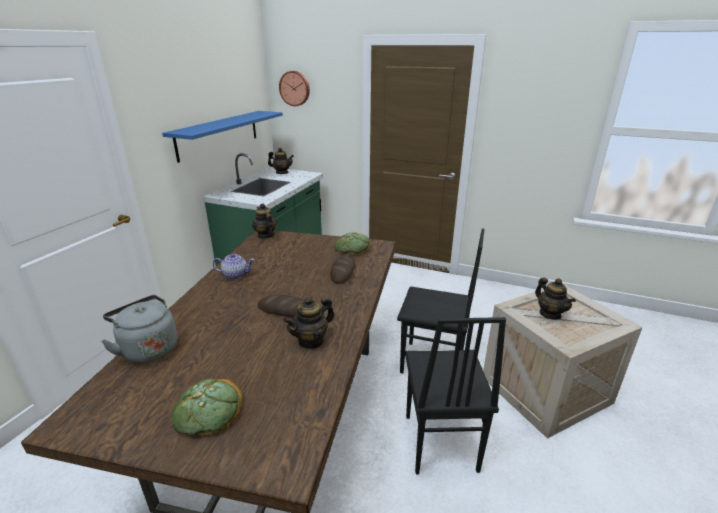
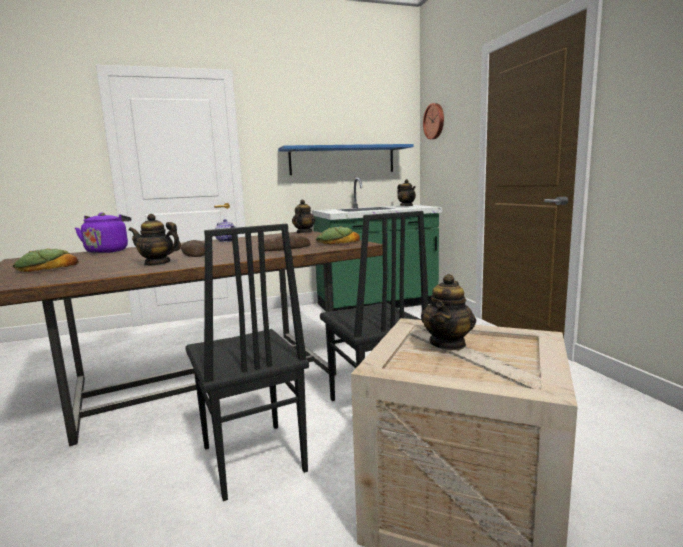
camera: 50 degrees right, 15 degrees down
grey kettle [101,295,177,363] -> purple kettle [75,213,131,253]
black chair [405,317,506,474] -> black chair turned 75 degrees counterclockwise [185,224,309,501]

